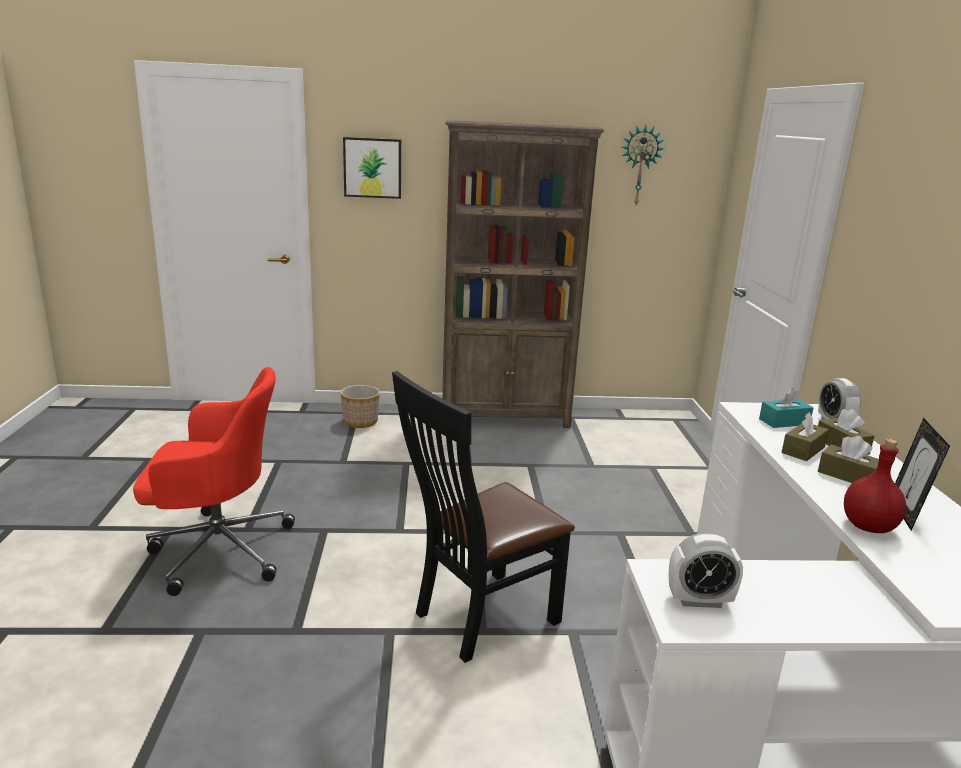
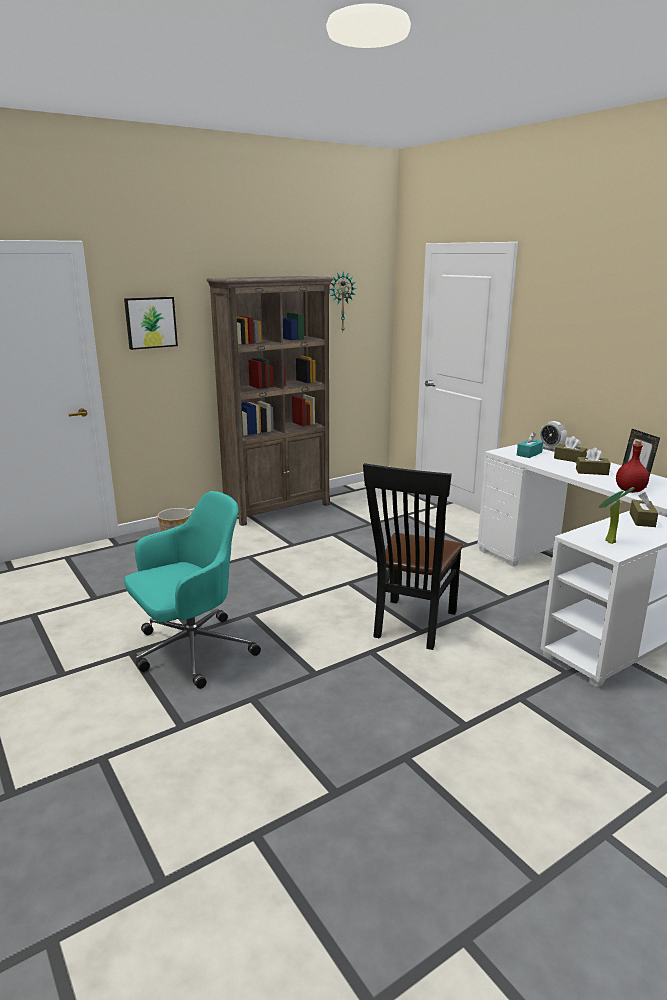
camera: 30 degrees left, 0 degrees up
red office chair [133,367,295,596] -> turquoise office chair [124,491,261,689]
alarm clock [669,533,743,608] -> potted plant [599,488,634,544]
brown tissue box [782,412,829,461] -> brown tissue box moved to [630,492,658,527]

